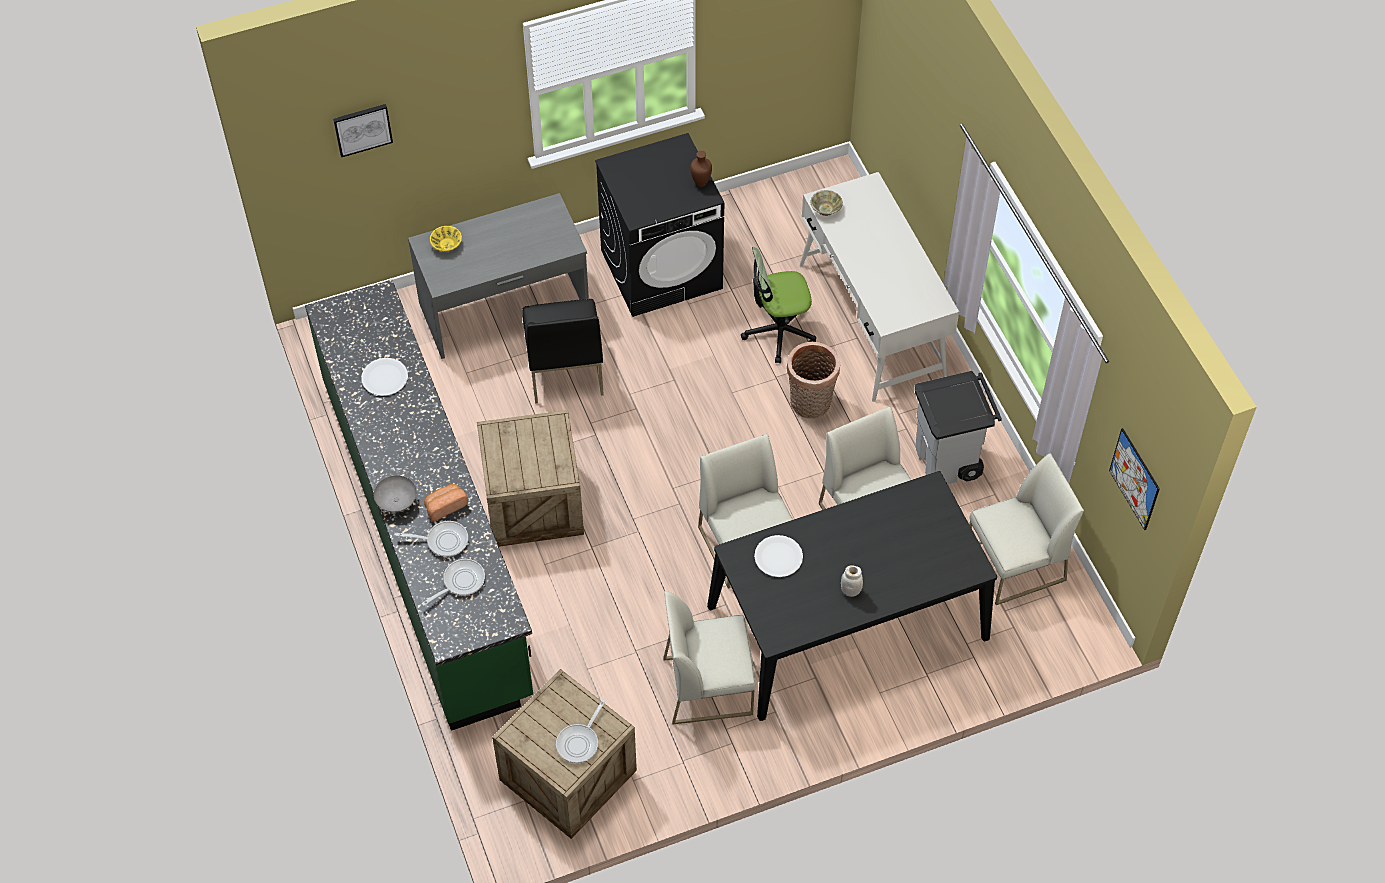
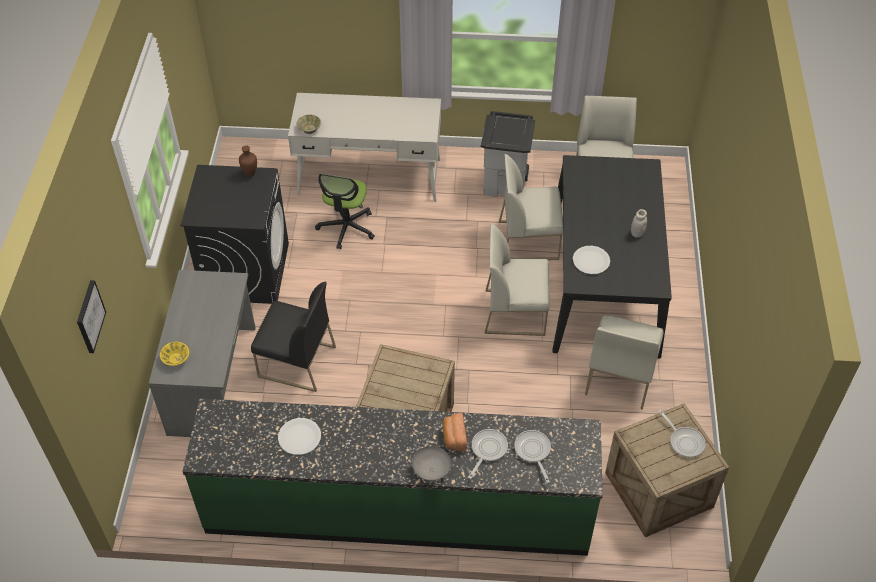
camera: 65 degrees left, 5 degrees down
basket [787,342,840,419] -> none
picture [1109,428,1160,530] -> none

